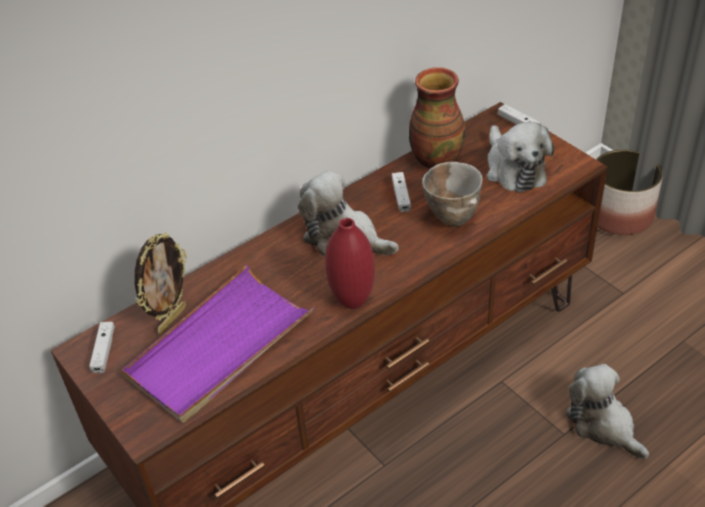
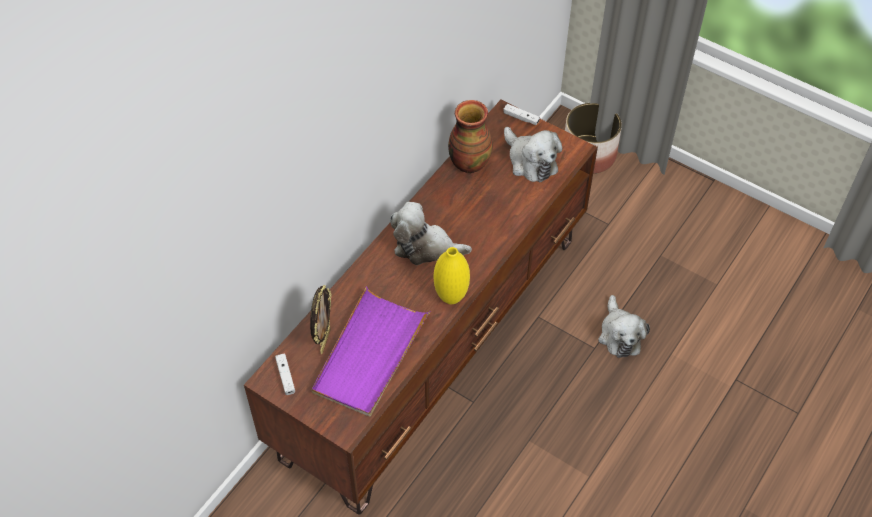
camera: 20 degrees left, 10 degrees up
red vase [325,218,375,309] -> yellow vase [434,247,470,304]
white game controller [392,172,411,212] -> none
bowl [422,162,483,227] -> none
plush toy [566,364,649,459] -> plush toy turned 135 degrees counterclockwise [598,295,650,358]

